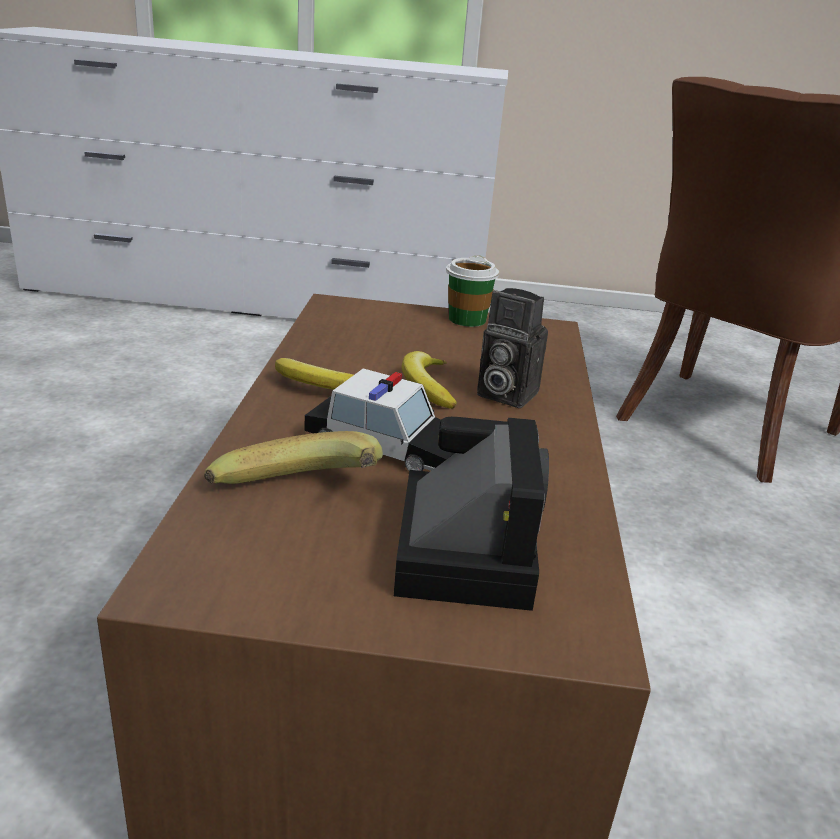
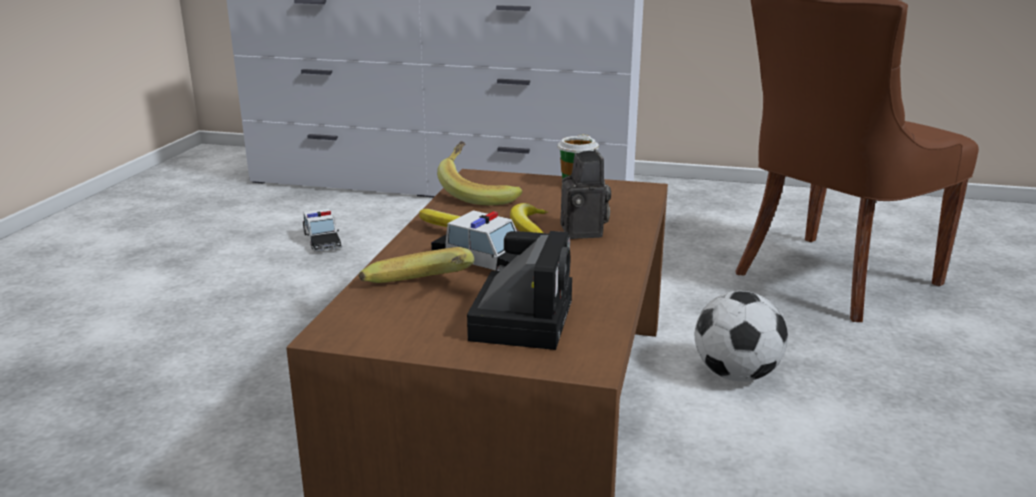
camera: 10 degrees right, 5 degrees down
camera [477,288,548,408] -> camera turned 135 degrees counterclockwise [561,149,611,239]
none -> toy car [303,209,342,251]
none -> banana [437,141,523,205]
none -> football [695,291,788,381]

